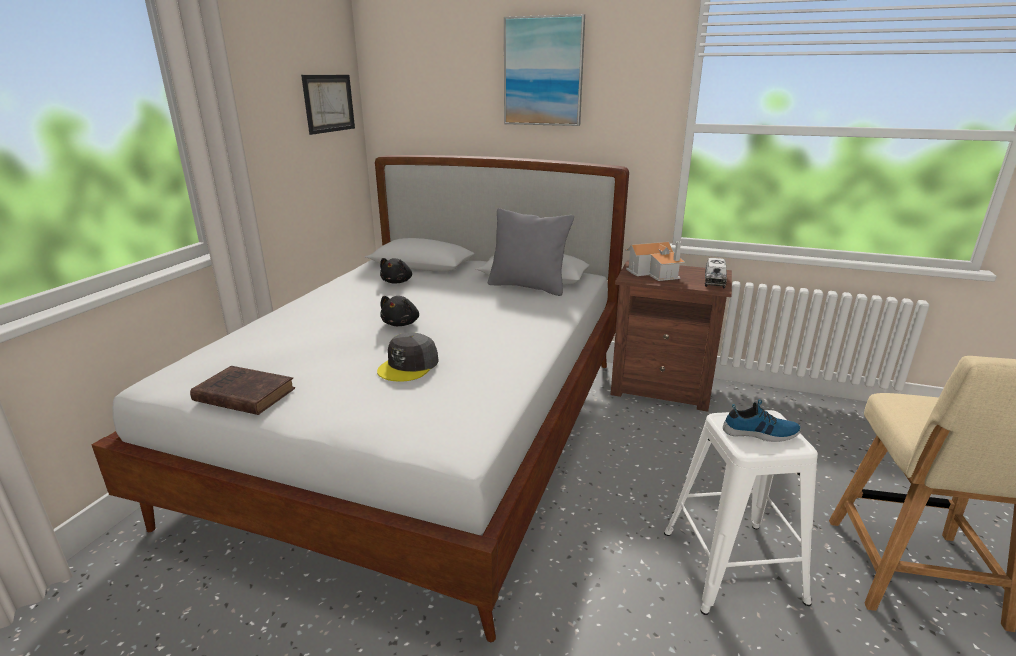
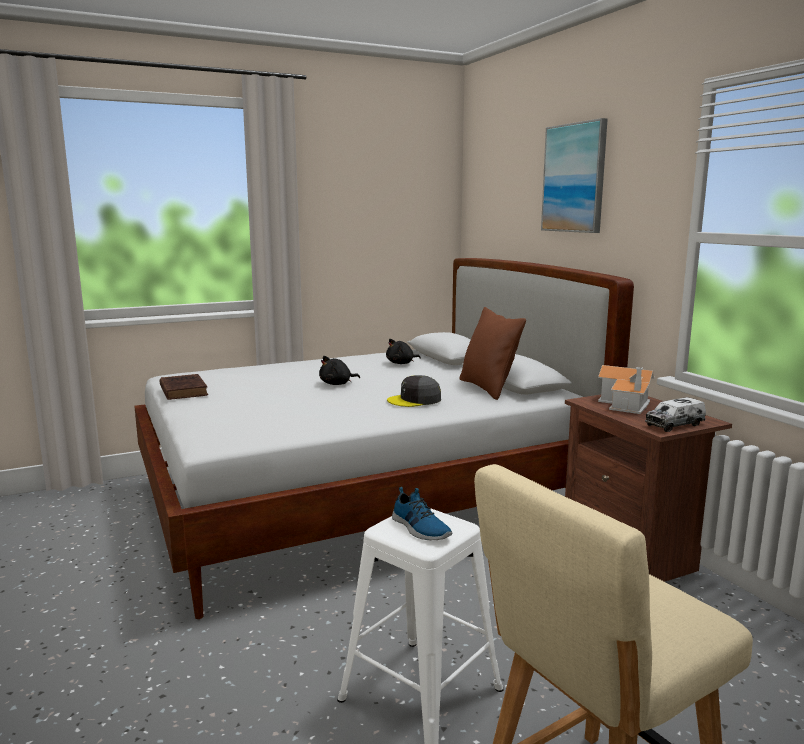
camera: 45 degrees right, 10 degrees down
picture [301,75,355,135] -> none
grey cap [377,332,439,382] -> grey cap moved to [387,375,441,407]
grey pillow [488,208,574,296] -> brown pillow [459,307,526,400]

